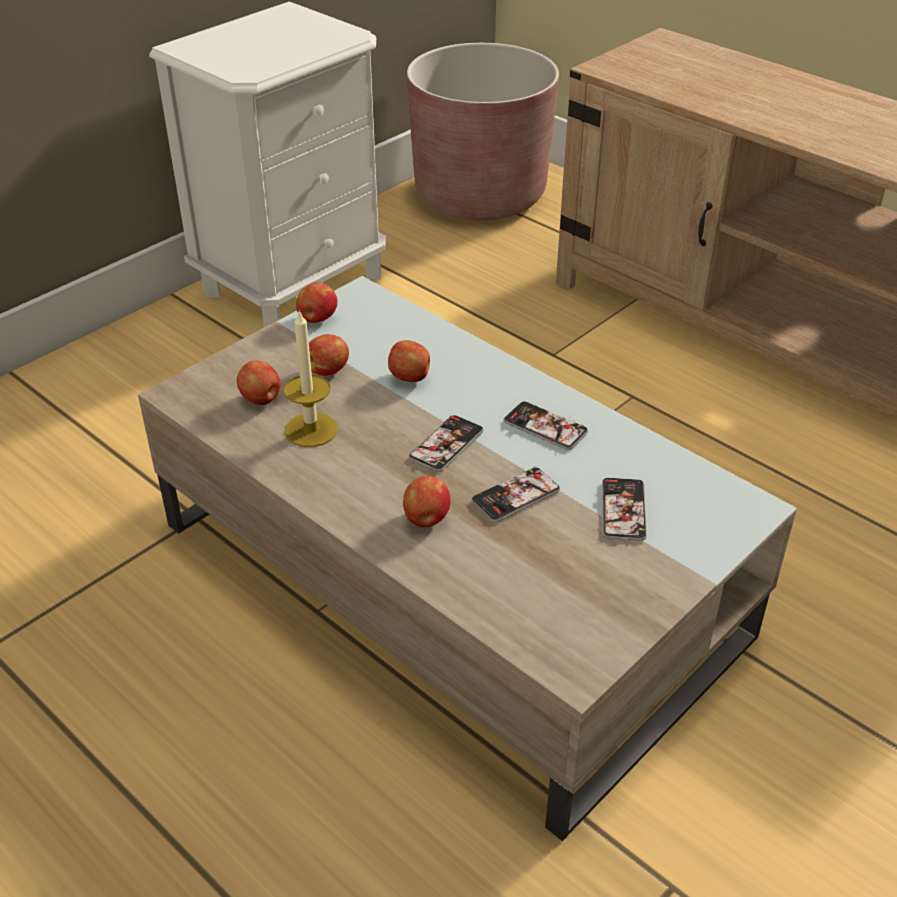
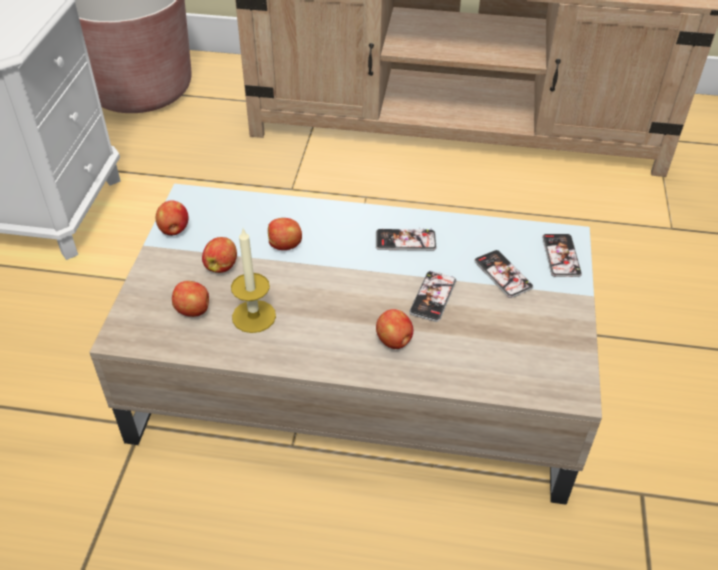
camera: 35 degrees left, 5 degrees up
phone [409,415,484,472] -> phone moved to [542,234,582,277]

